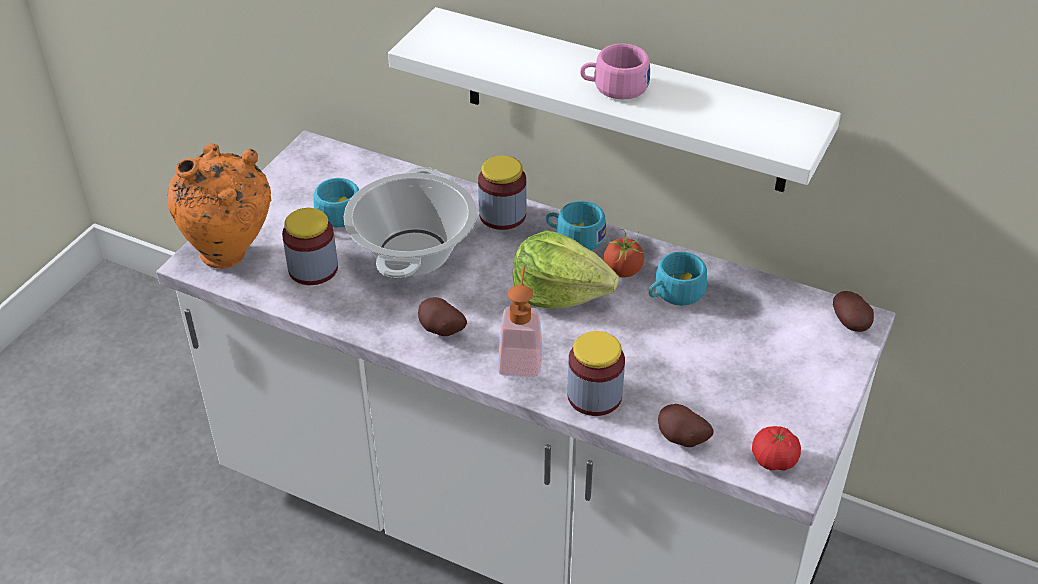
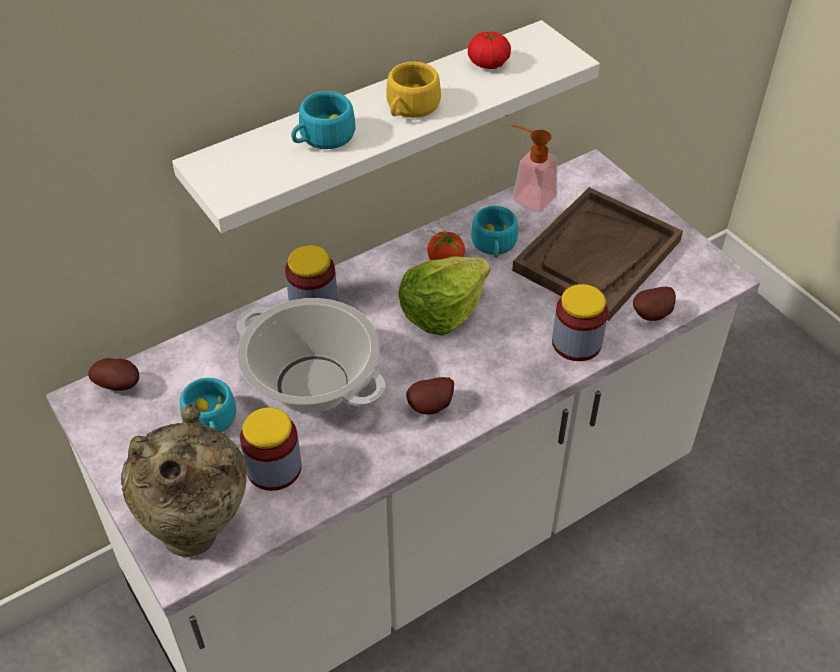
camera: 60 degrees left, 5 degrees up
orange vase [167,143,271,269] -> beige vase [121,404,247,557]
soap dispenser [497,266,543,378] -> soap dispenser moved to [511,124,557,212]
turquoise cup [546,201,606,250] -> turquoise cup moved to [291,91,355,149]
pink cup [580,44,650,100] -> yellow cup [386,62,441,118]
tomato [752,426,801,471] -> tomato moved to [468,31,511,69]
potato [833,291,874,332] -> potato moved to [88,358,139,391]
none -> brown tray [512,187,683,321]

